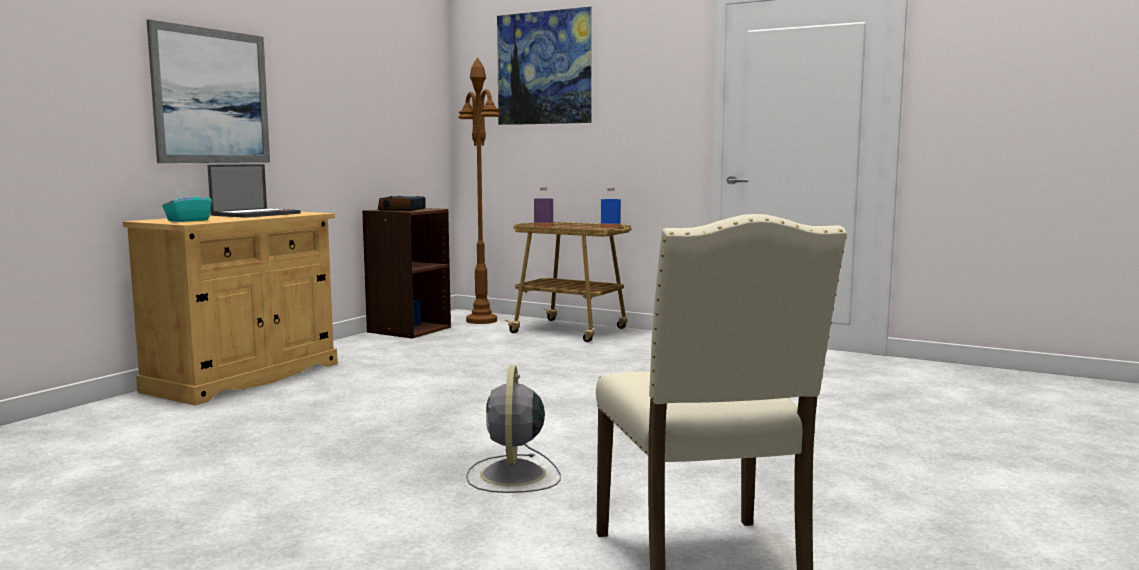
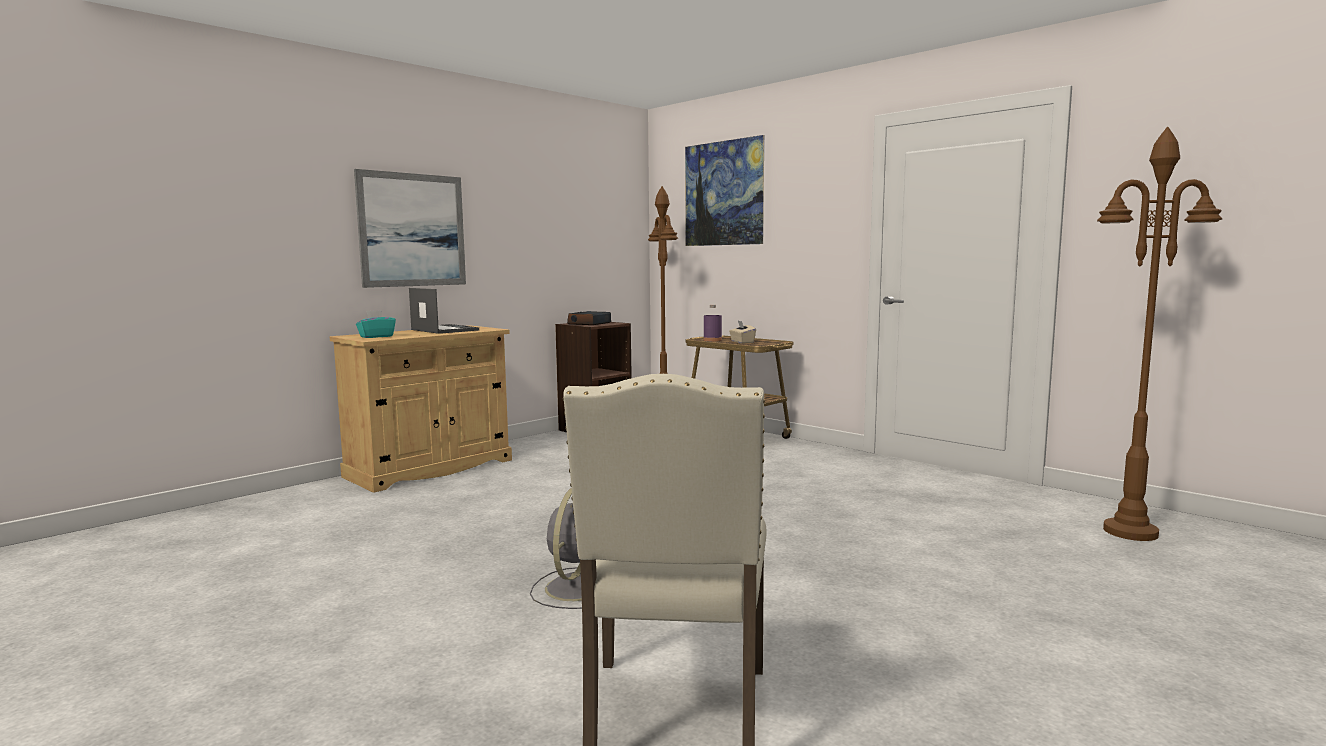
camera: 15 degrees right, 0 degrees up
laptop [207,164,300,218] -> laptop turned 90 degrees counterclockwise [409,288,479,334]
blue bottle [601,188,621,228] -> none
none -> beige tissue box [729,321,756,344]
none -> brown floor lamp [1097,127,1222,541]

